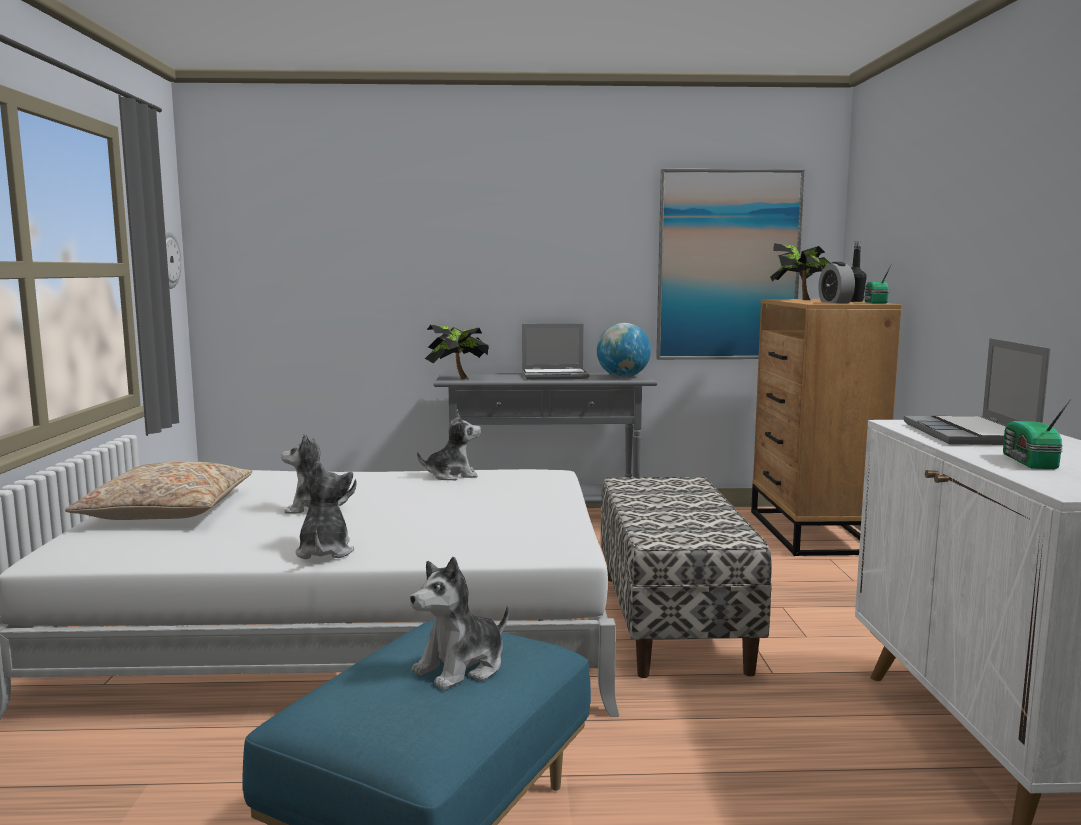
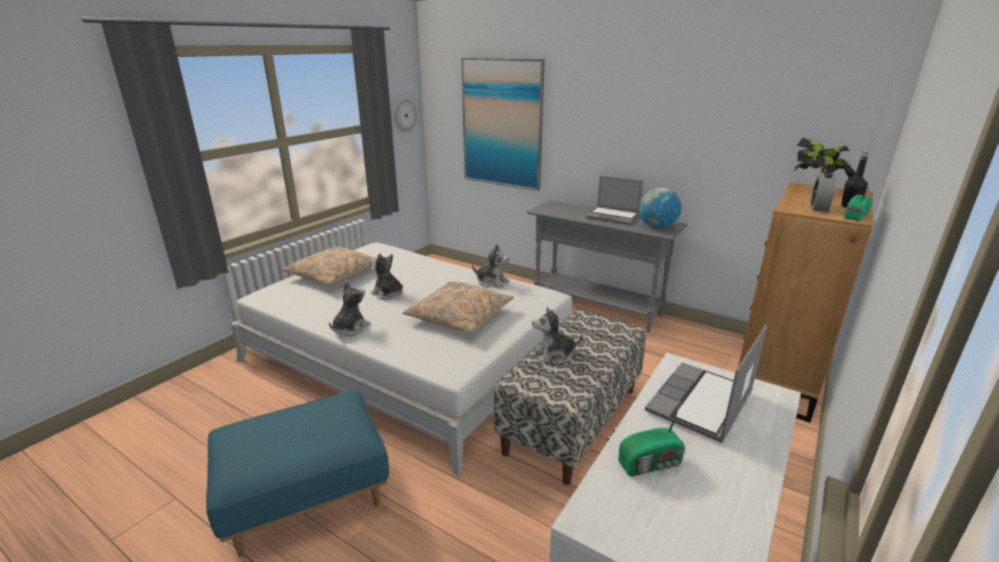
camera: 35 degrees right, 15 degrees up
plush toy [410,557,509,690] -> plush toy moved to [532,307,583,364]
potted plant [425,325,489,380] -> none
picture [656,169,805,359] -> picture moved to [461,58,545,191]
radio [1003,399,1071,469] -> radio turned 150 degrees counterclockwise [618,402,686,477]
none -> beige pillow [402,282,514,333]

